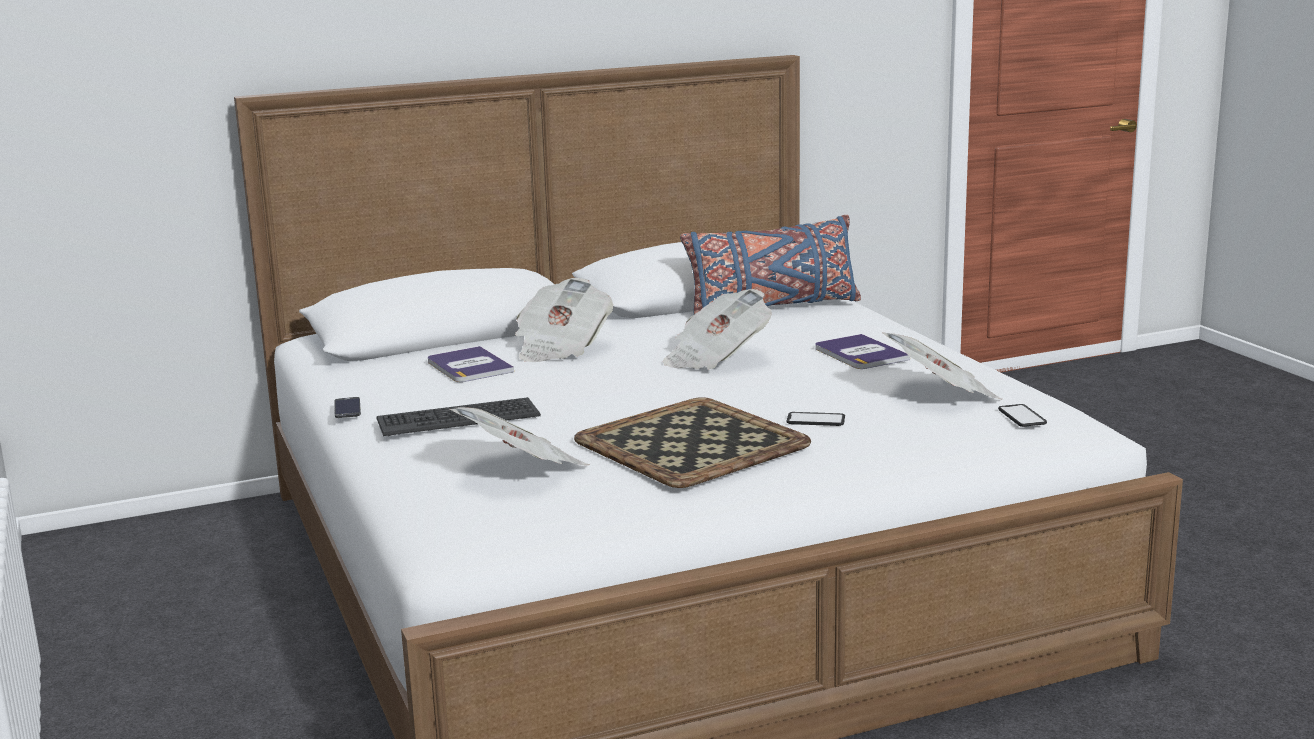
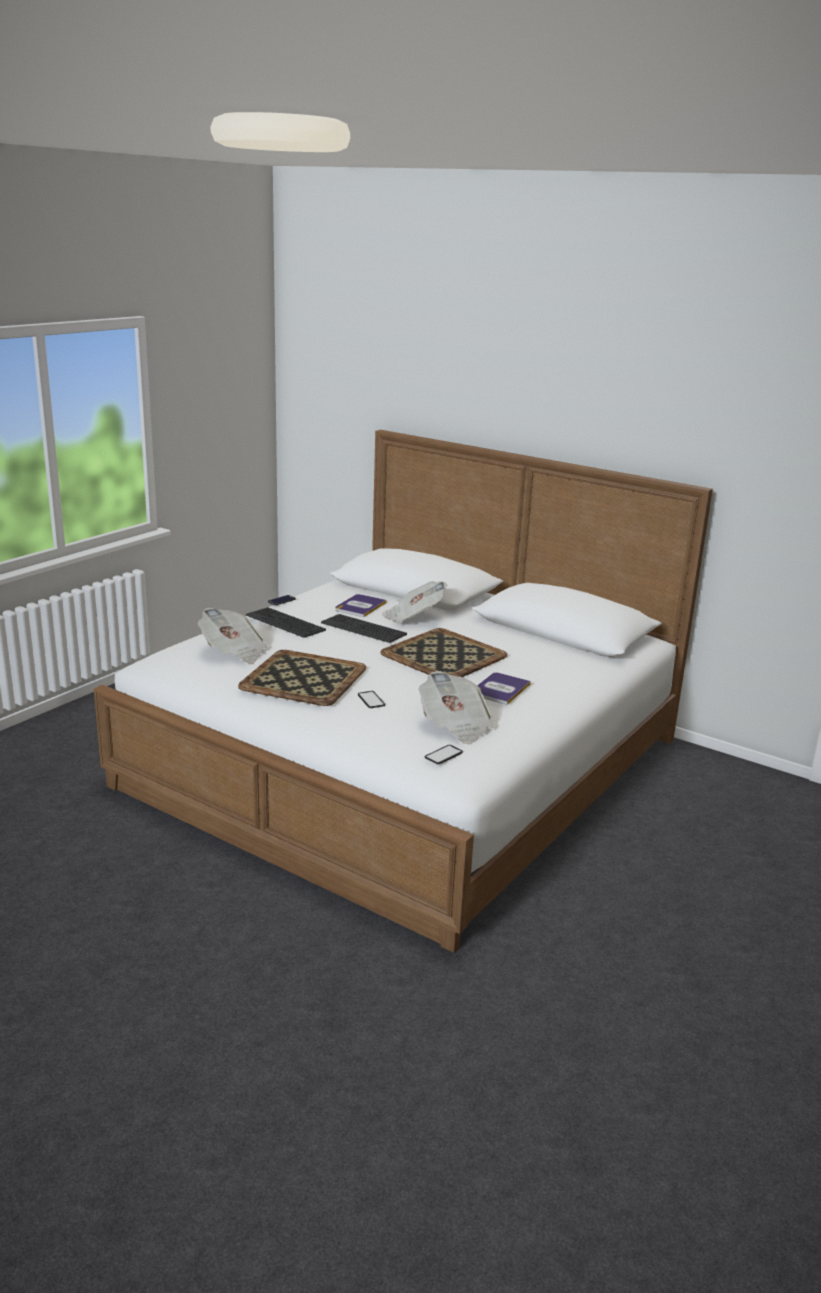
camera: 55 degrees right, 5 degrees up
newspaper [663,289,772,369] -> tray [380,628,507,677]
blue pillow [680,215,861,314] -> none
none -> keyboard [321,614,407,643]

